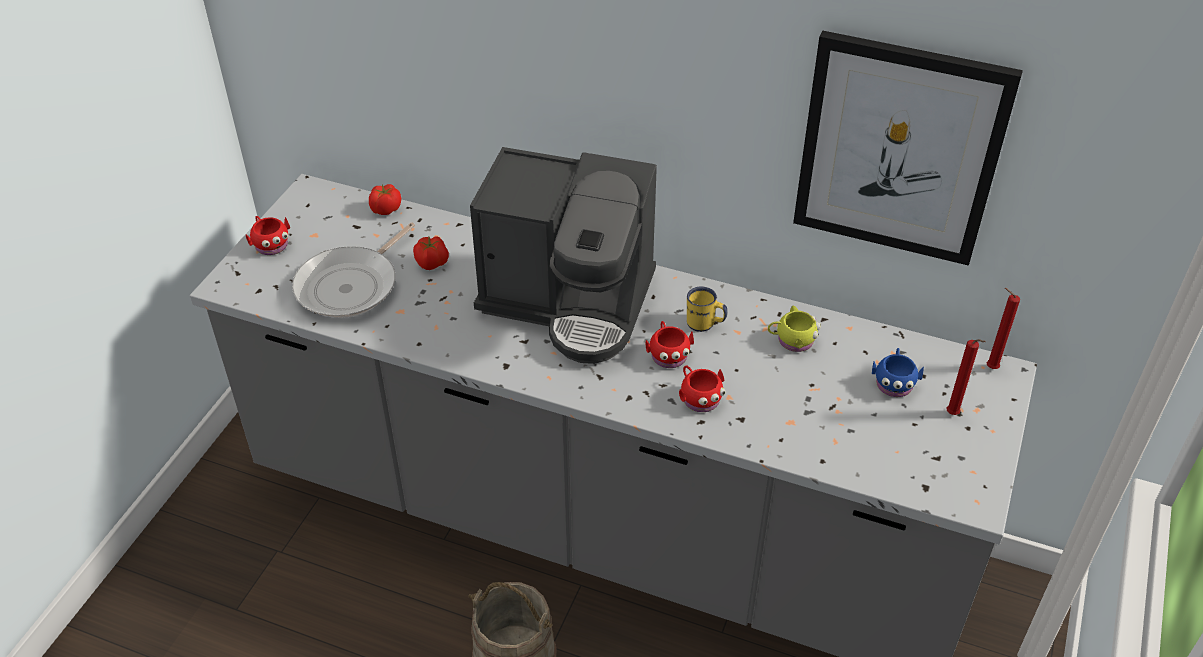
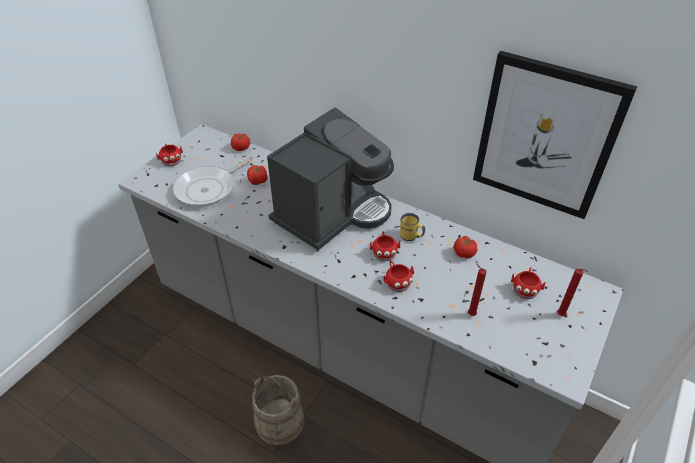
camera: 10 degrees right, 0 degrees up
coffee machine [470,147,657,364] -> coffee machine turned 75 degrees counterclockwise [267,107,394,250]
yellow mug [768,306,821,352] -> tomato [453,236,478,258]
blue mug [872,348,924,397] -> red mug [511,267,546,299]
red candle [987,288,1020,369] -> red candle moved to [468,263,487,316]

